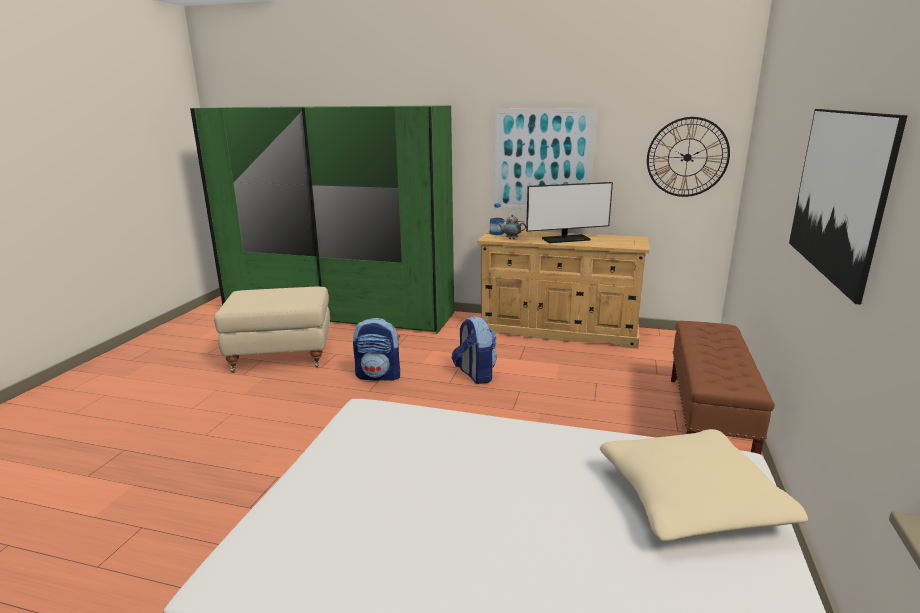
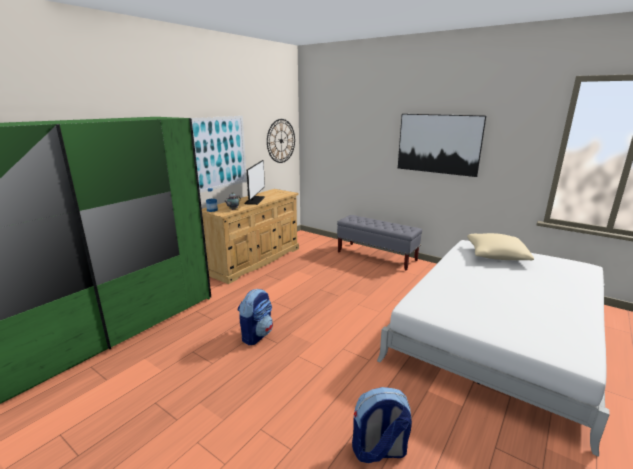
camera: 70 degrees left, 0 degrees up
beige ottoman [214,287,330,373] -> none
backpack [452,316,497,384] -> backpack moved to [352,387,412,463]
brown bench [671,321,775,455] -> grey bench [337,215,422,271]

